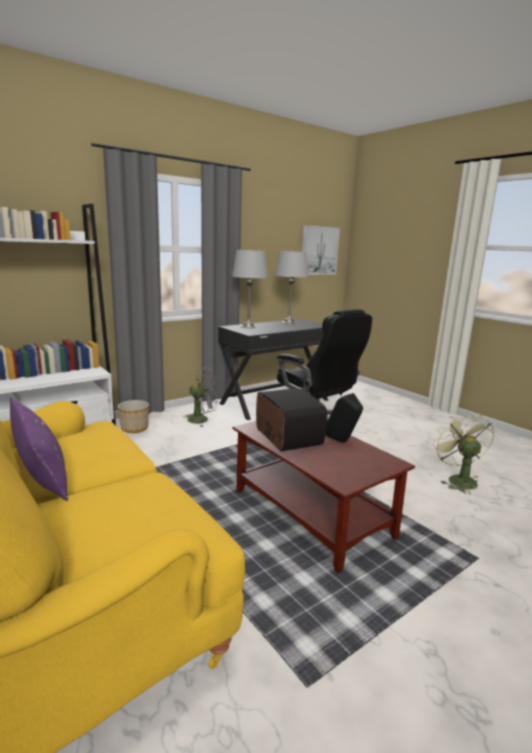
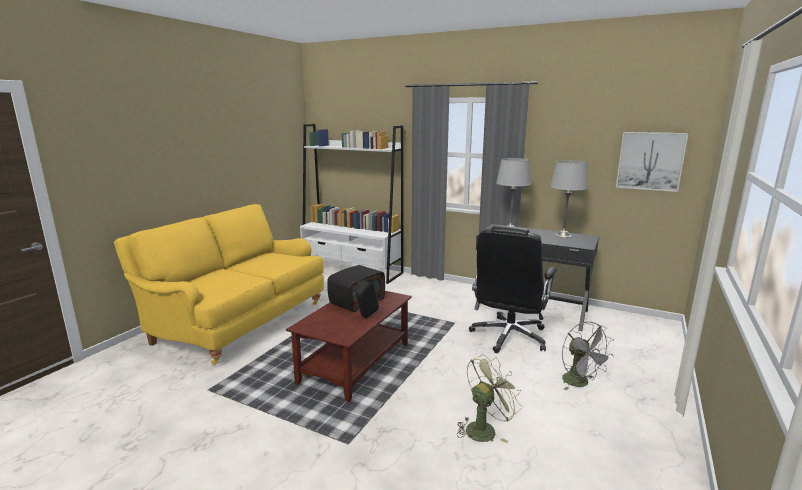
camera: 65 degrees right, 0 degrees up
purple pillow [10,397,68,501] -> none
planter [118,400,149,433] -> none
grey fan [183,367,218,427] -> grey fan moved to [562,321,614,390]

